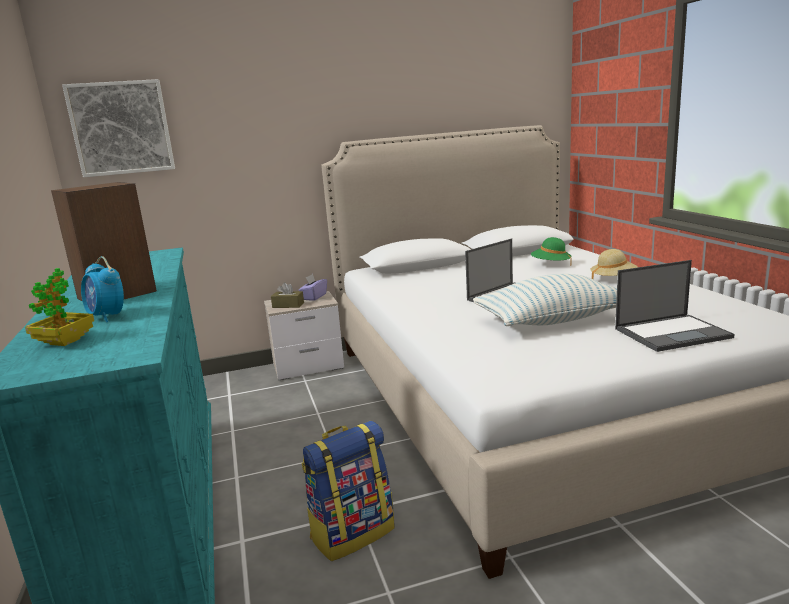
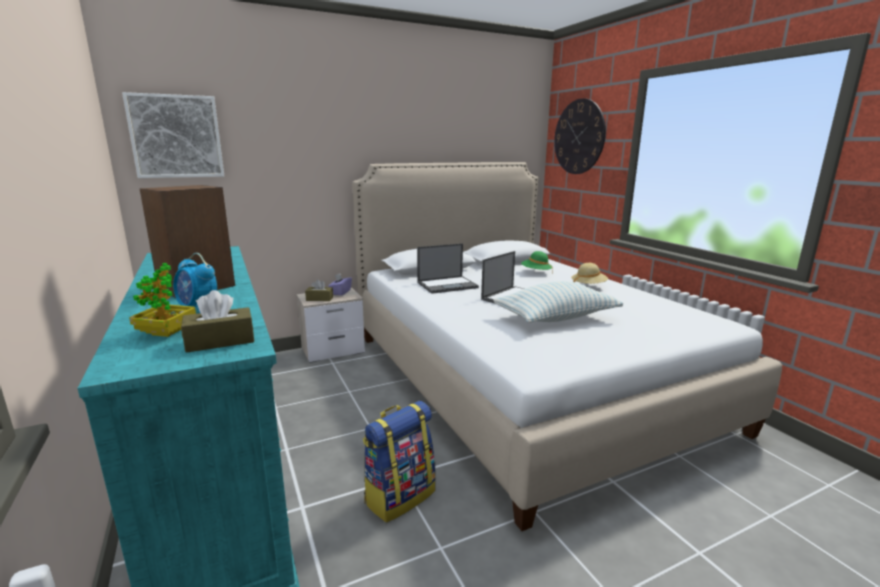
camera: 10 degrees left, 0 degrees up
laptop [615,260,735,352] -> laptop moved to [417,243,479,294]
none -> brown tissue box [181,290,254,353]
none -> wall clock [554,98,606,174]

